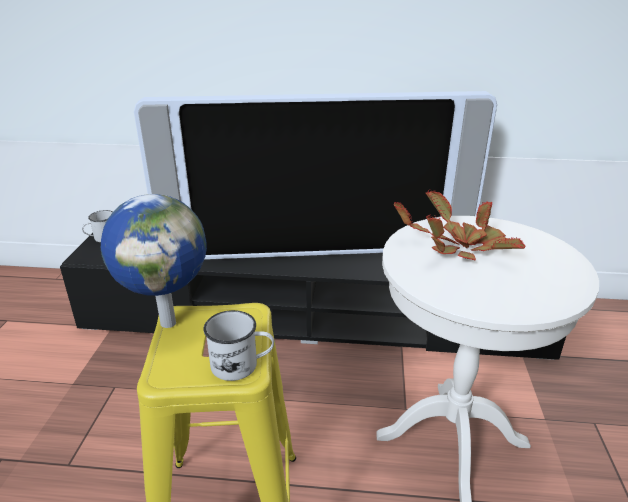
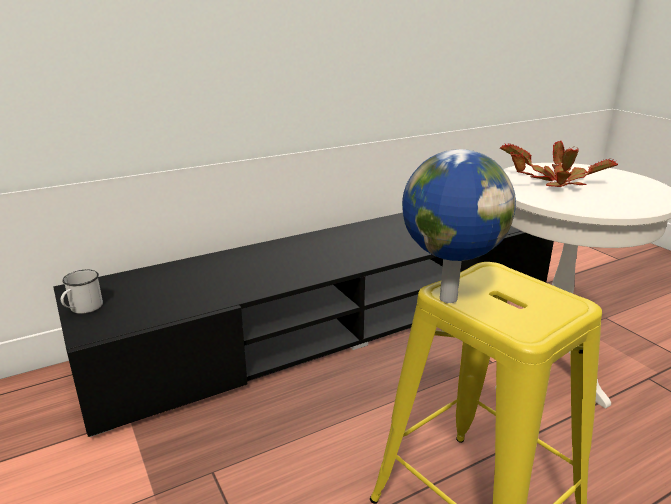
camera: 35 degrees left, 5 degrees down
television [134,91,497,260] -> none
white mug [203,310,274,381] -> none

